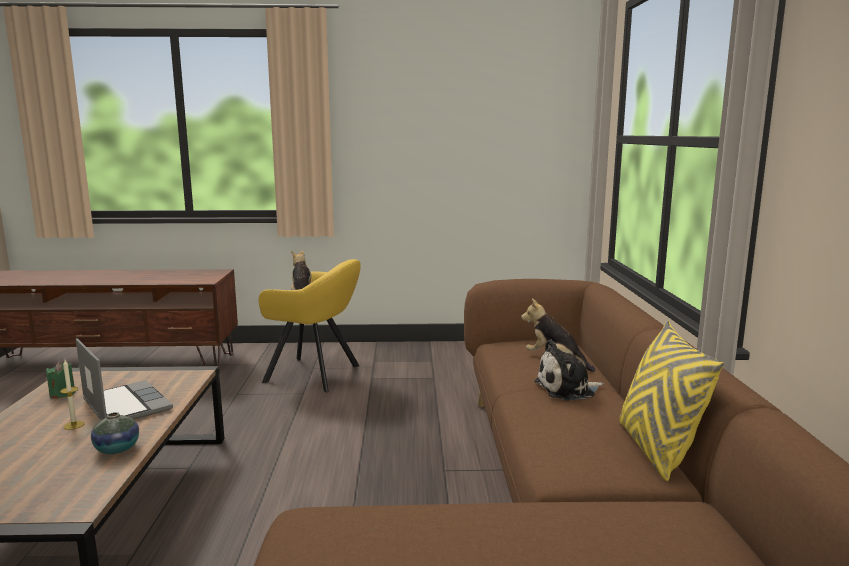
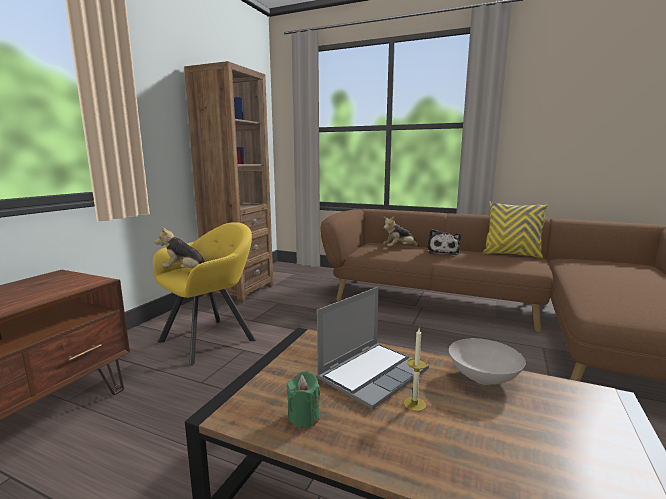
camera: 65 degrees left, 0 degrees up
laptop [76,338,173,420] -> laptop turned 150 degrees clockwise [317,287,429,410]
vase [91,412,139,454] -> white bowl [449,338,525,385]
none -> brown bookcase [184,61,273,303]

